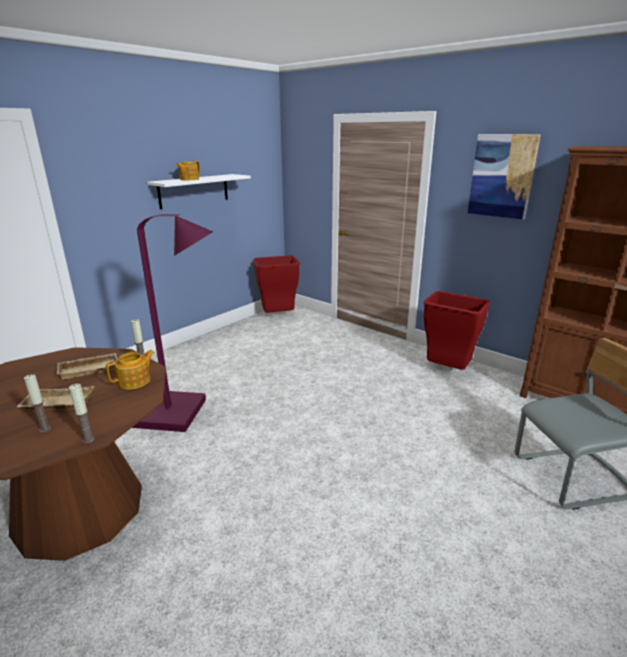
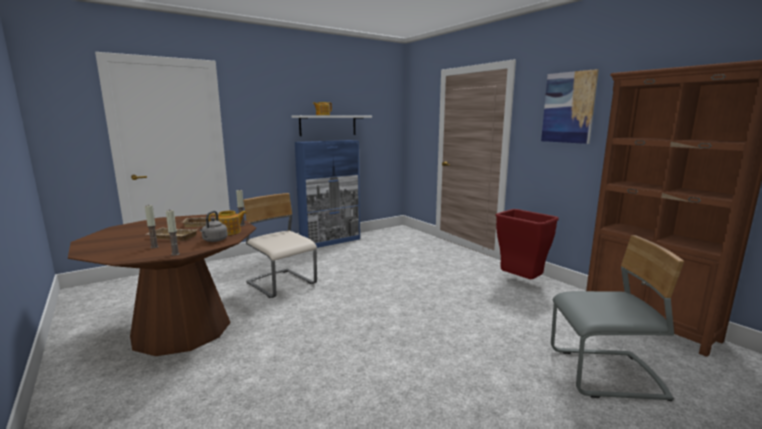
camera: 15 degrees right, 10 degrees down
purple floor lamp [132,214,213,432] -> beige chair [243,193,317,298]
red trash can [253,255,300,313] -> none
none -> grey kettle [200,211,228,242]
none -> blue cabinet [295,140,360,248]

